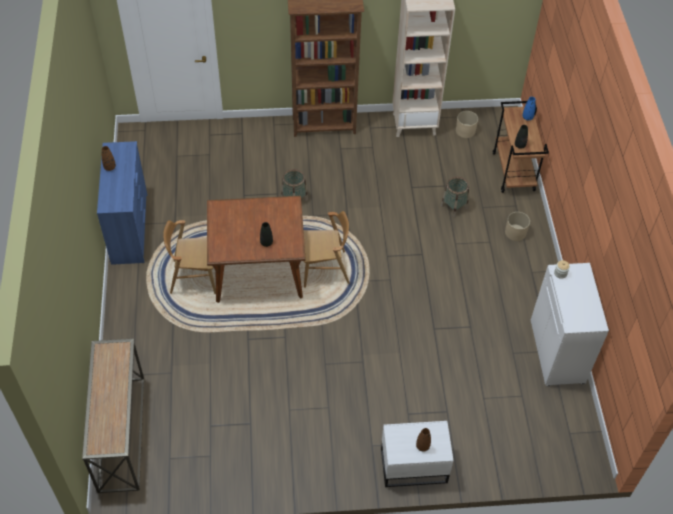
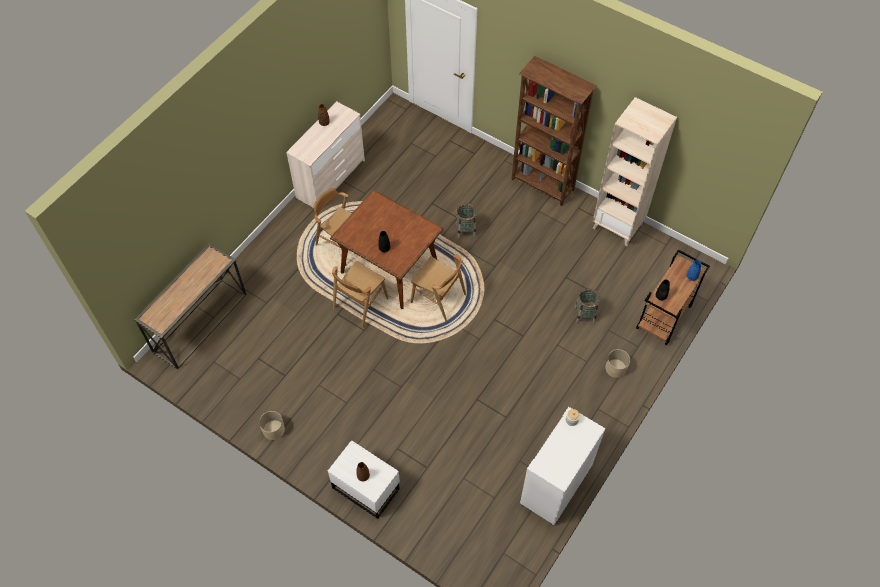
camera: 40 degrees right, 5 degrees up
blue dresser [97,141,147,265] -> beige dresser [286,101,365,208]
beige planter [456,111,478,138] -> beige planter moved to [259,411,285,440]
none -> brown chair [332,261,389,328]

